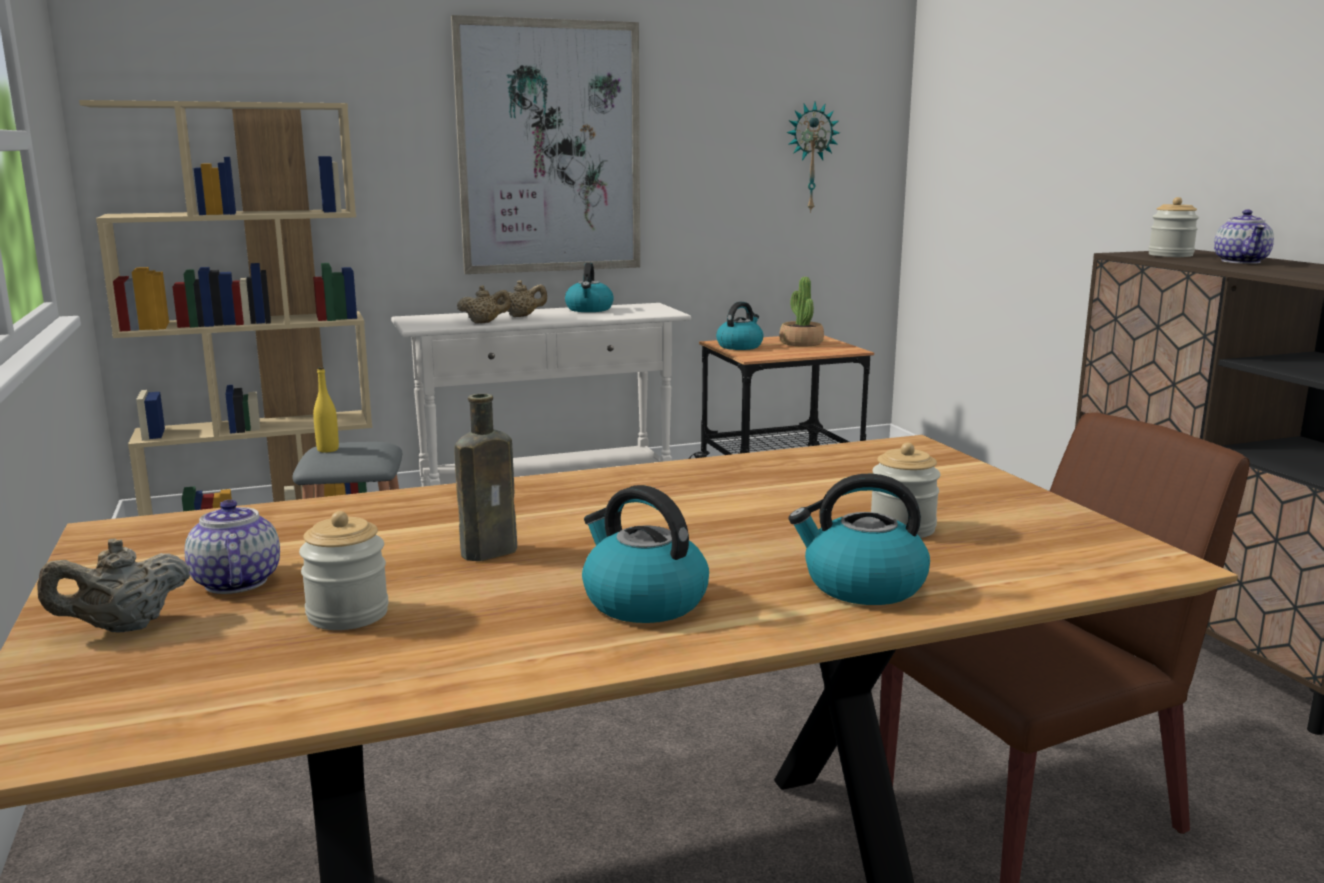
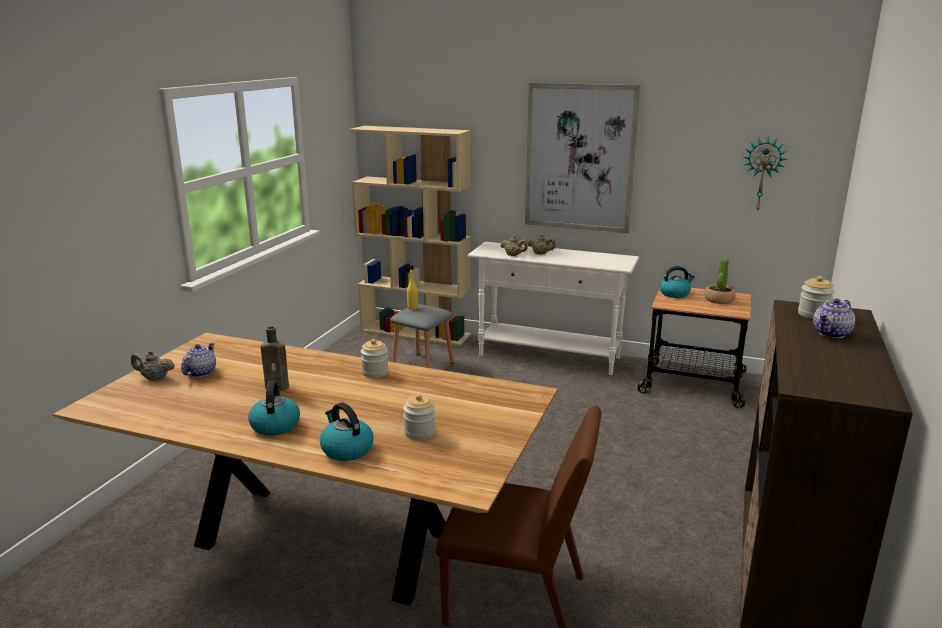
camera: 40 degrees right, 5 degrees up
jar [299,511,389,630] -> jar moved to [361,339,389,378]
kettle [565,263,614,312] -> none

